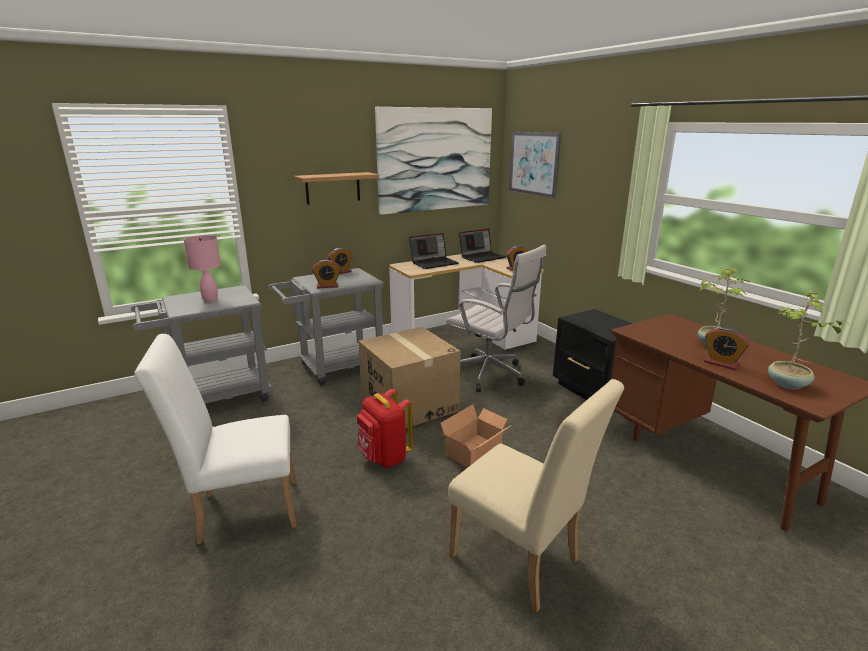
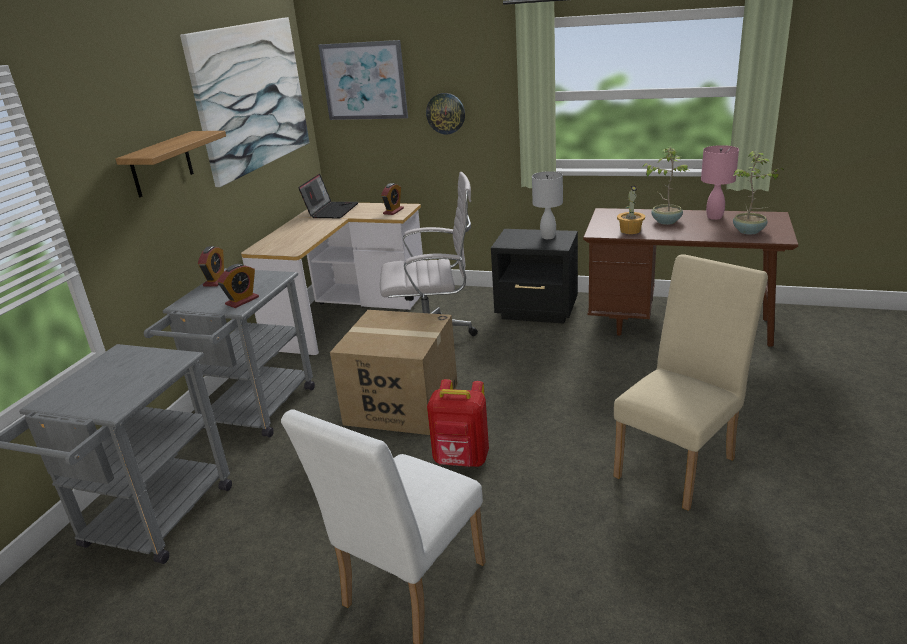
camera: 40 degrees left, 5 degrees up
pink table lamp [184,236,221,302] -> pink table lamp moved to [701,145,739,220]
laptop [409,233,459,269] -> none
cardboard box [441,404,512,468] -> none
beige chair [448,379,624,613] -> beige chair turned 45 degrees counterclockwise [613,254,768,511]
alarm clock [704,327,750,370] -> none
none -> wall clock [426,93,465,134]
none -> white table lamp [532,171,563,239]
none -> potted plant [617,185,645,234]

